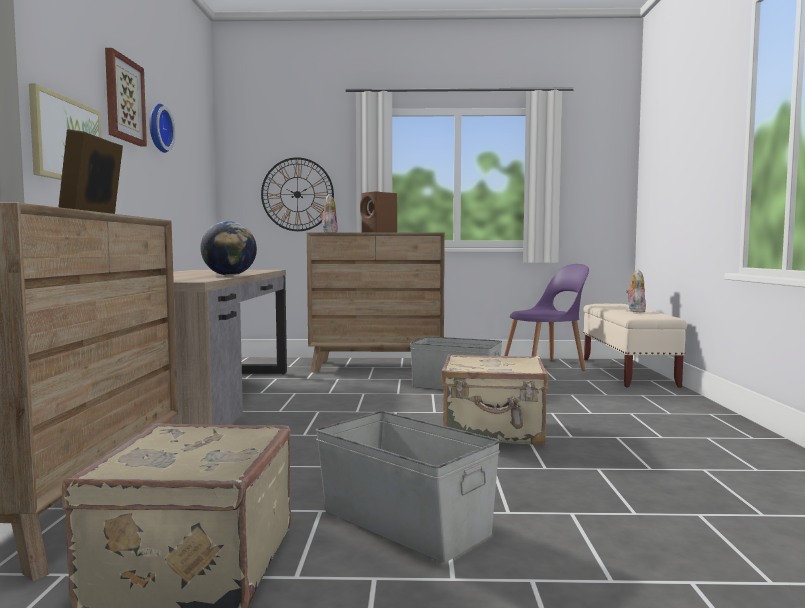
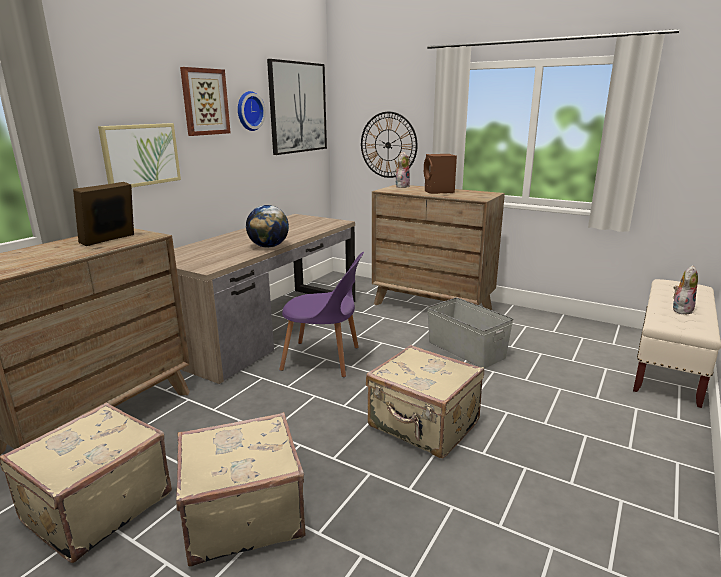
camera: 30 degrees right, 15 degrees up
grey storage box [316,411,500,563] -> beige suitcase [176,412,305,567]
purple chair [504,264,589,371] -> purple chair moved to [279,252,364,377]
none -> picture [267,59,327,155]

